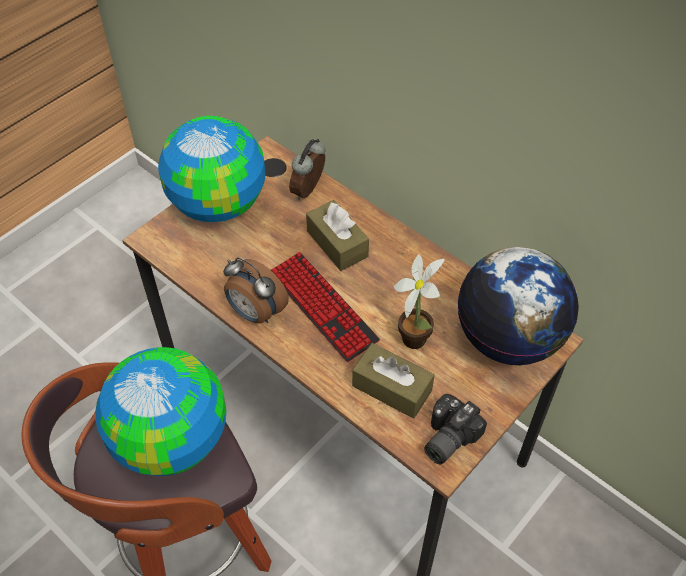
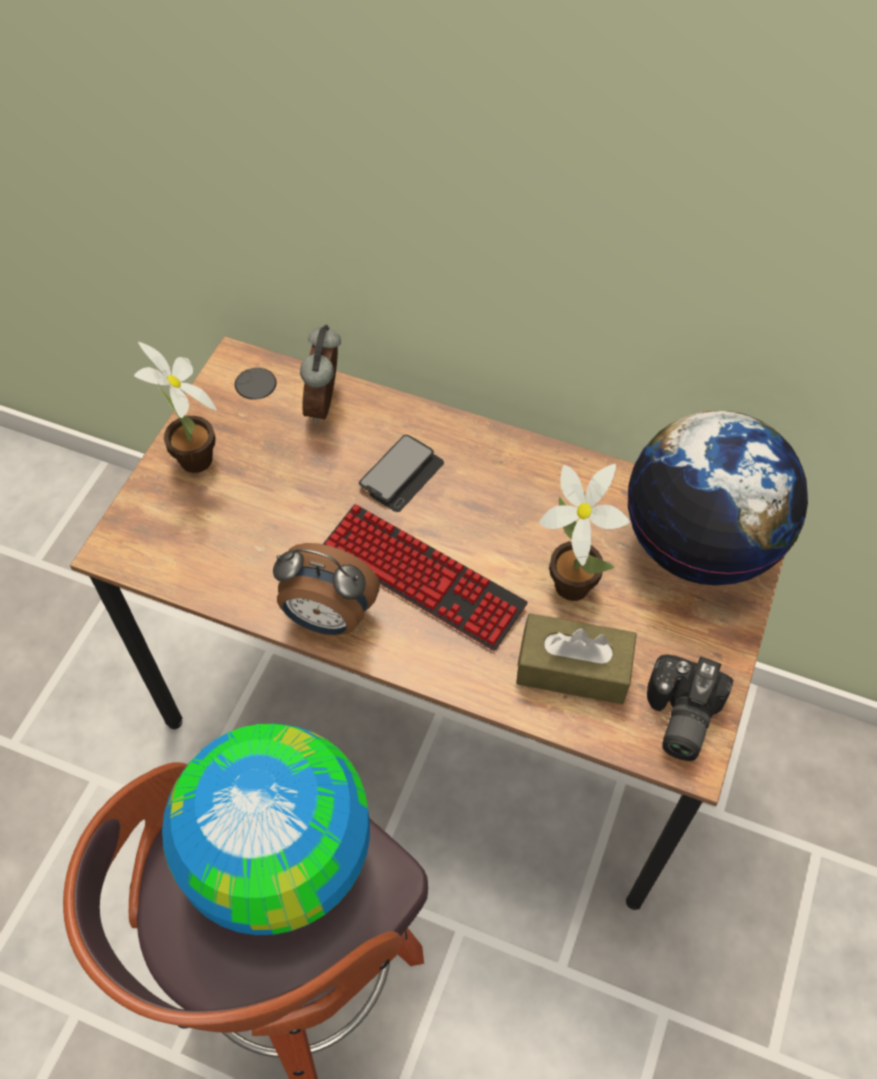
camera: 20 degrees left, 5 degrees up
globe [158,116,265,222] -> potted plant [134,342,217,473]
brown tissue box [306,200,369,271] -> phone [359,435,444,512]

